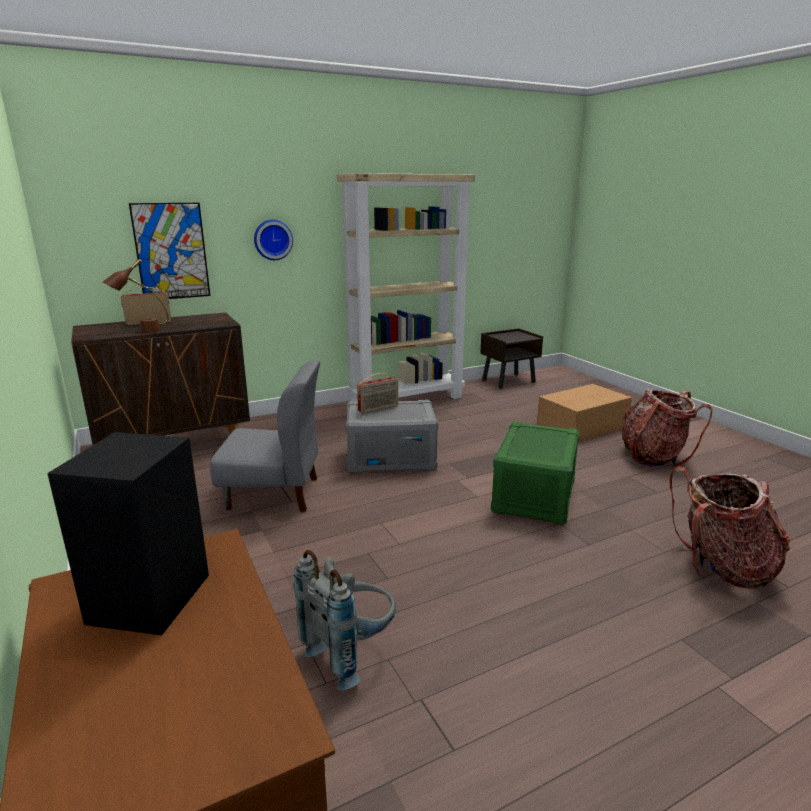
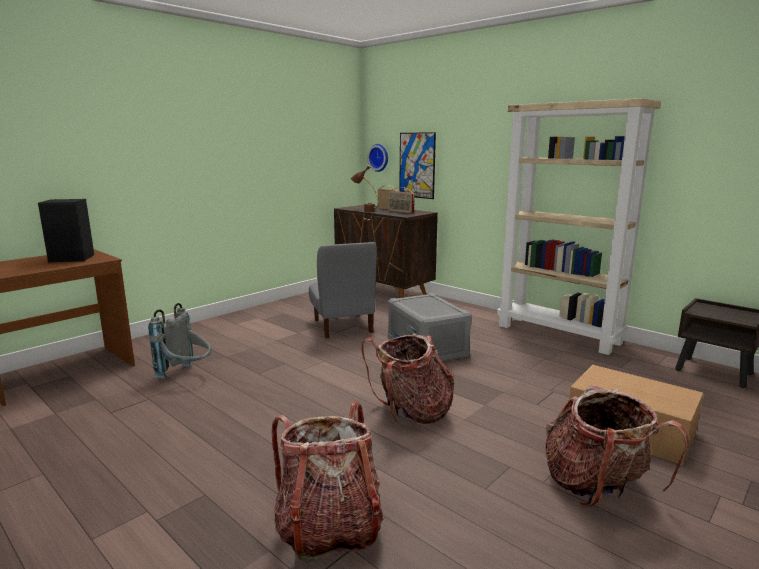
camera: 70 degrees right, 5 degrees down
wall clock [254,220,293,260] -> wall clock moved to [367,144,388,172]
radio [357,373,398,413] -> radio moved to [388,187,415,213]
green storage box [491,421,580,525] -> backpack [361,333,454,424]

